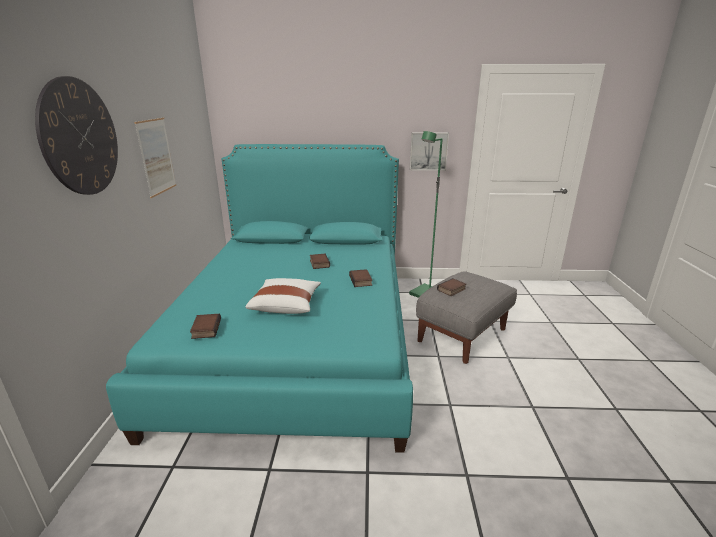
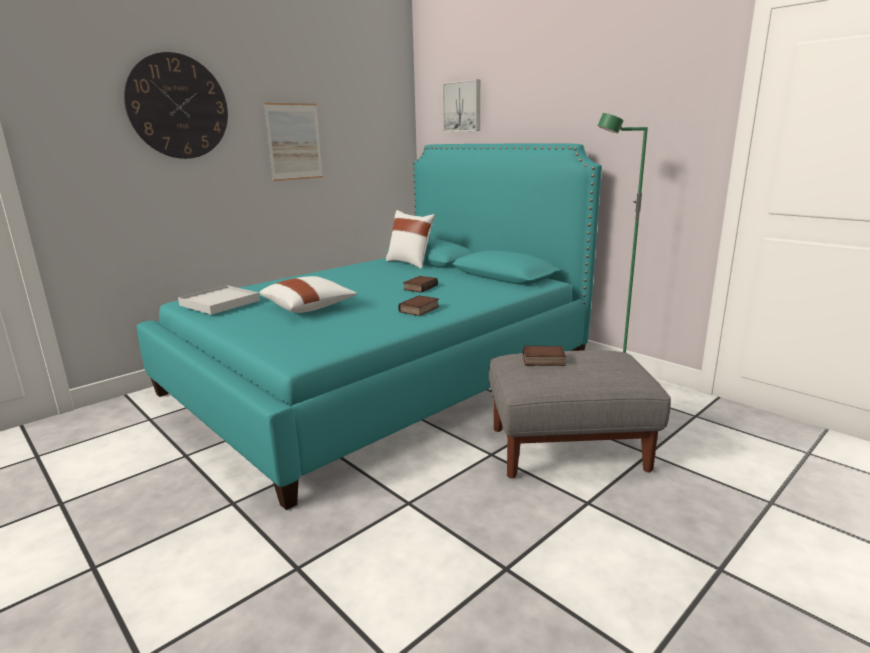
camera: 45 degrees right, 5 degrees down
book [190,314,221,339] -> white tray [178,285,260,315]
picture [410,132,449,171] -> picture moved to [442,79,480,132]
none -> white pillow [386,210,435,269]

